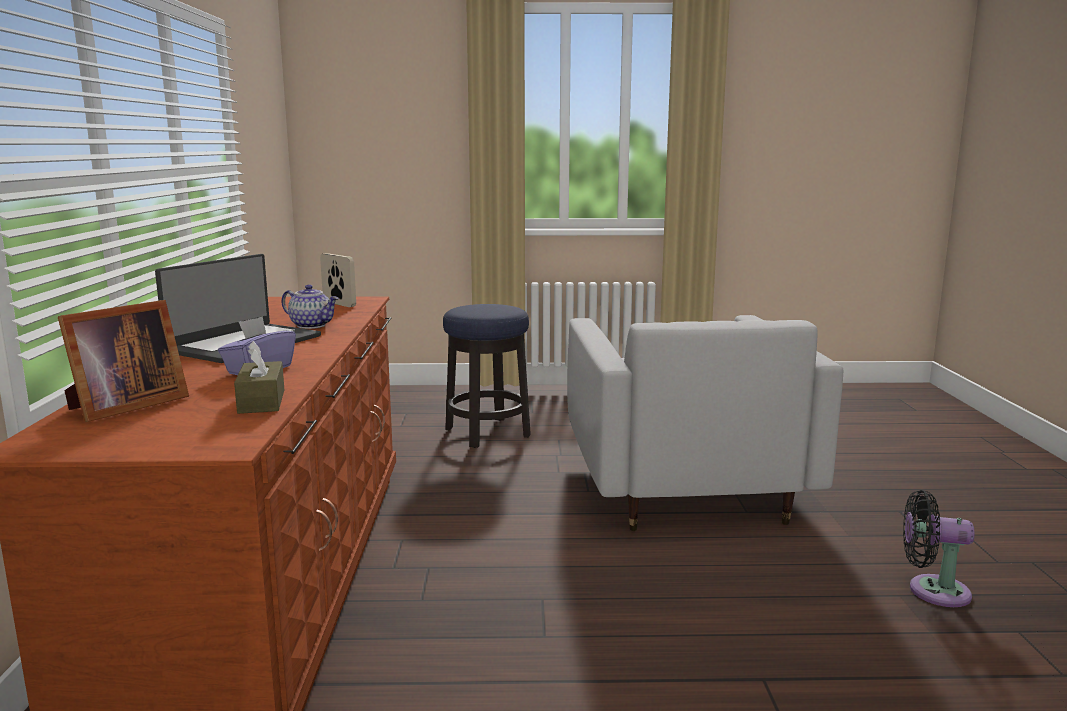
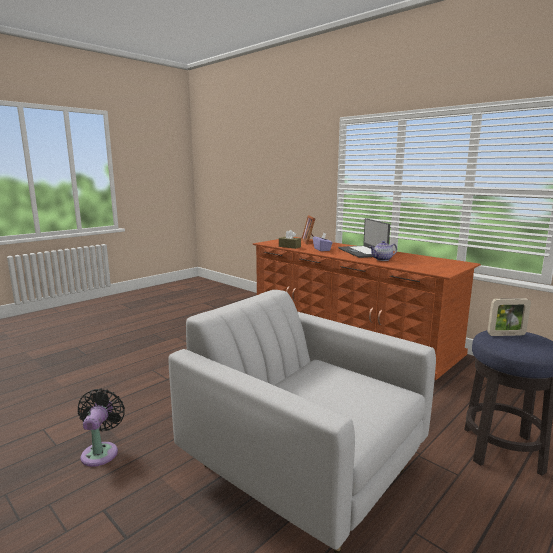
camera: 135 degrees right, 0 degrees up
picture frame [320,253,356,307] -> picture frame moved to [487,298,531,336]
black fan [903,490,975,607] -> black fan turned 60 degrees counterclockwise [77,388,125,467]

